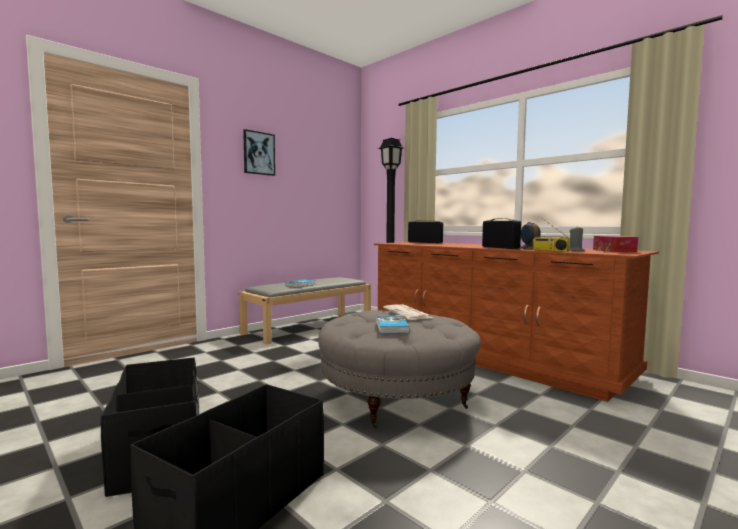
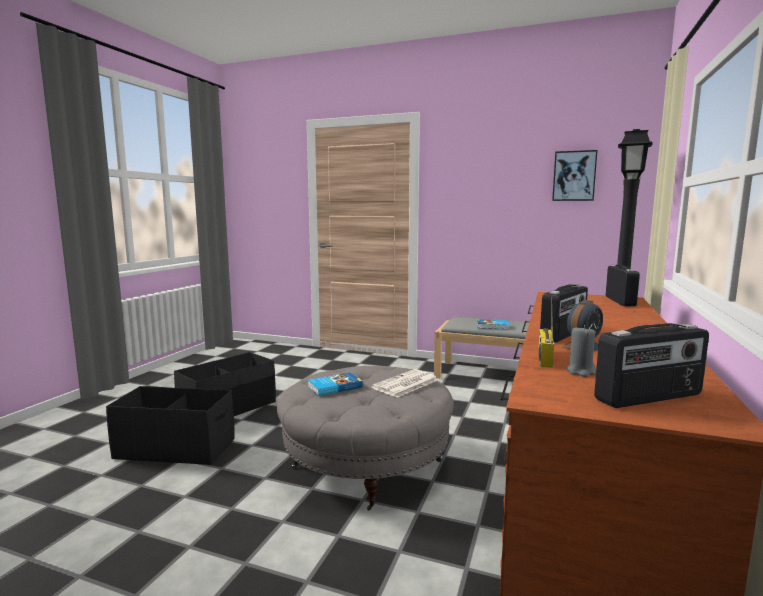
camera: 65 degrees right, 5 degrees up
picture [243,129,275,176] -> picture moved to [552,150,598,201]
tissue box [593,236,638,253] -> radio [594,323,709,408]

